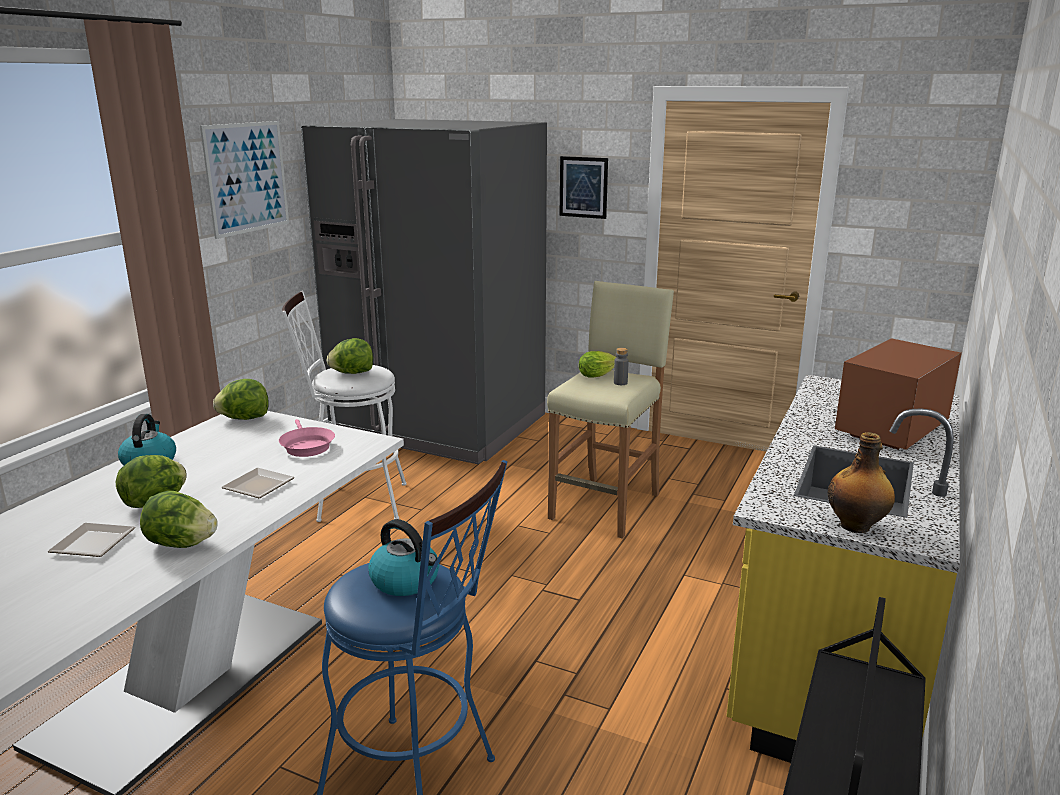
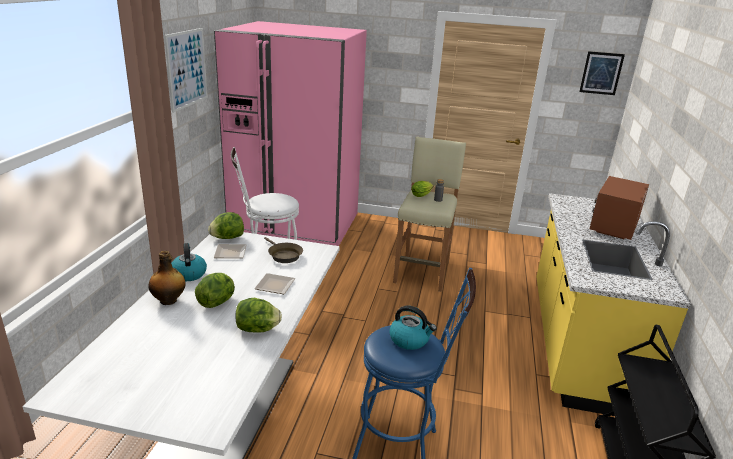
camera: 15 degrees left, 5 degrees up
plate [47,523,135,557] -> plate moved to [213,244,247,258]
pink frying pan [279,419,335,457] -> brown frying pan [264,237,303,263]
grey fridge [301,119,547,465] -> pink fridge [214,21,367,246]
lettuce [327,338,373,374] -> none
picture [560,156,608,219] -> picture moved to [579,51,625,95]
bottle [828,432,895,533] -> bottle moved to [148,251,186,305]

